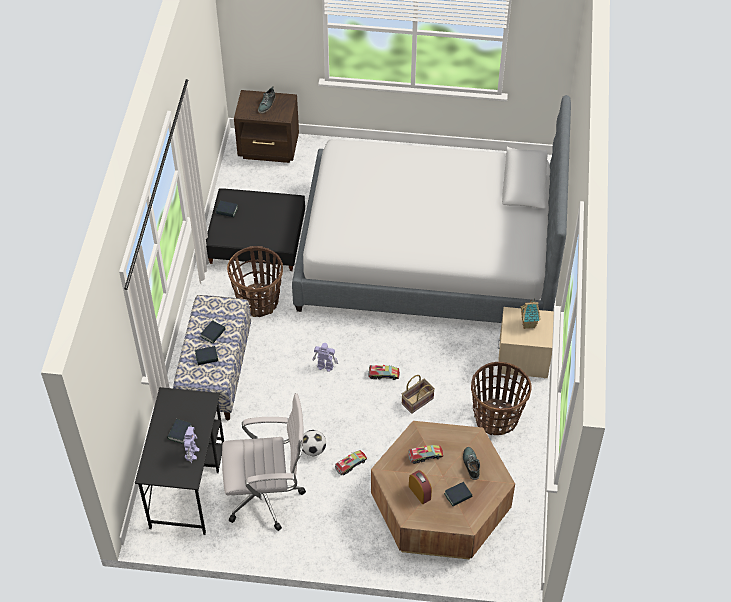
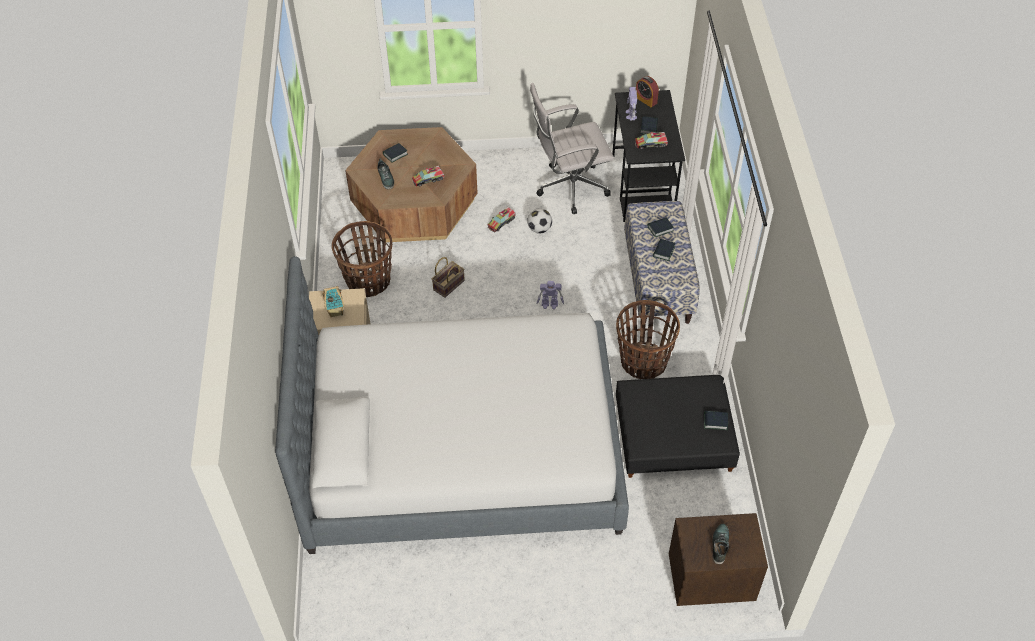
camera: 170 degrees right, 0 degrees up
toy truck [368,365,400,380] -> toy truck moved to [635,132,668,149]
alarm clock [409,470,432,504] -> alarm clock moved to [636,76,659,107]

